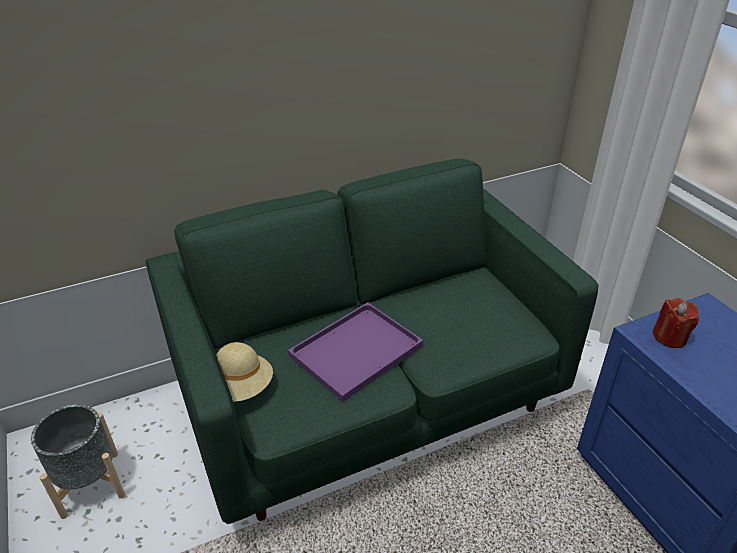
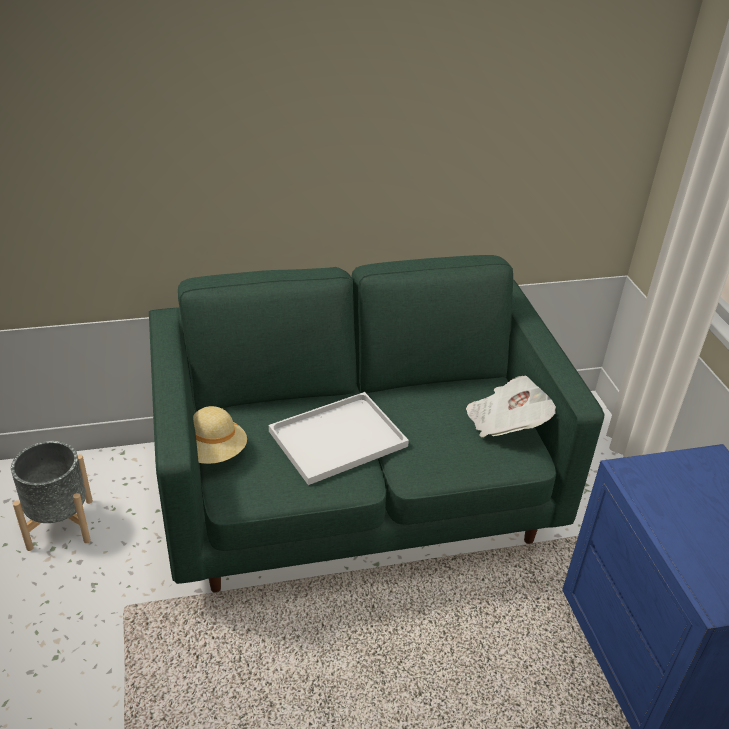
camera: 10 degrees right, 0 degrees up
purple tray [288,302,423,402] -> white tray [269,392,409,485]
red candle [652,298,699,348] -> none
none -> newspaper [466,376,556,437]

